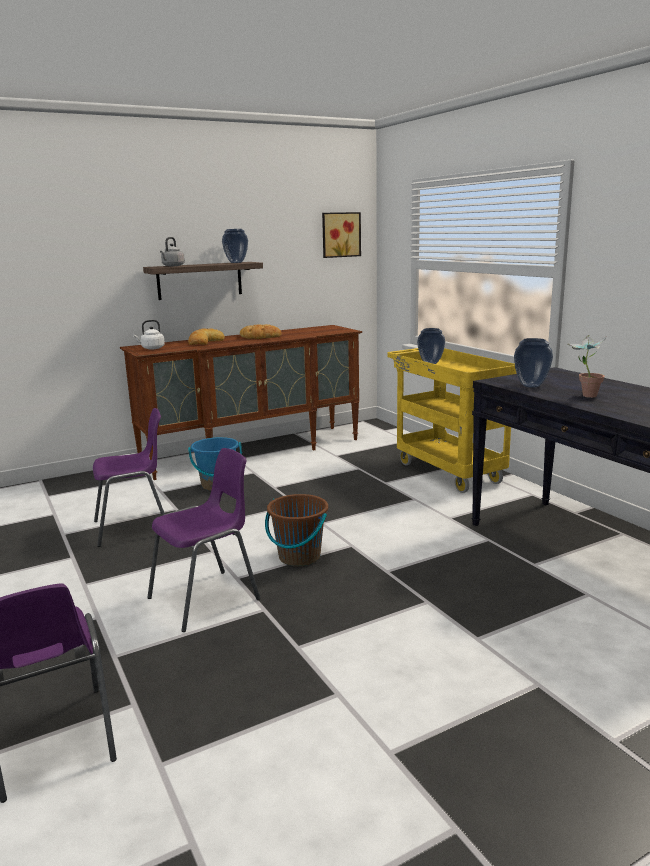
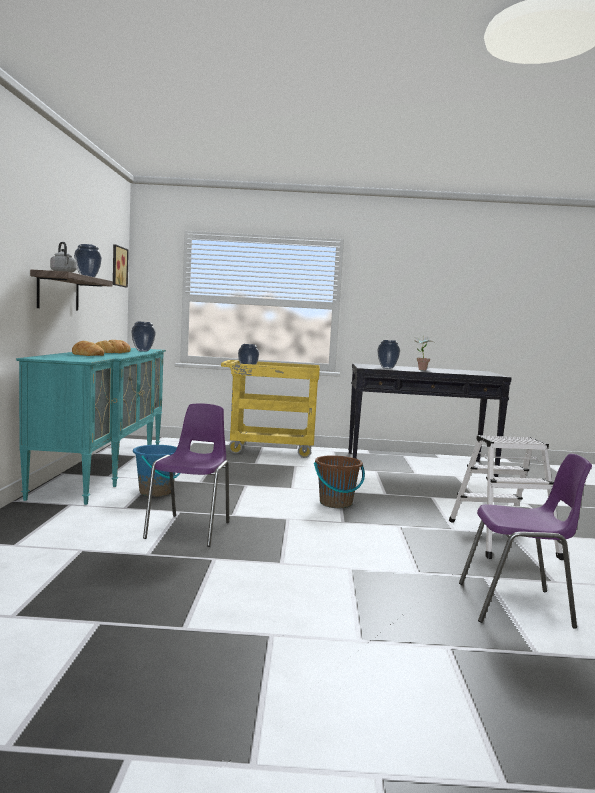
camera: 60 degrees left, 10 degrees down
brown cabinet [120,325,362,480] -> turquoise cabinet [16,348,166,505]
white kettle [133,320,165,349] -> none
purple chair [147,448,260,632] -> none
none -> vase [131,321,156,352]
none -> white step ladder [449,435,564,560]

